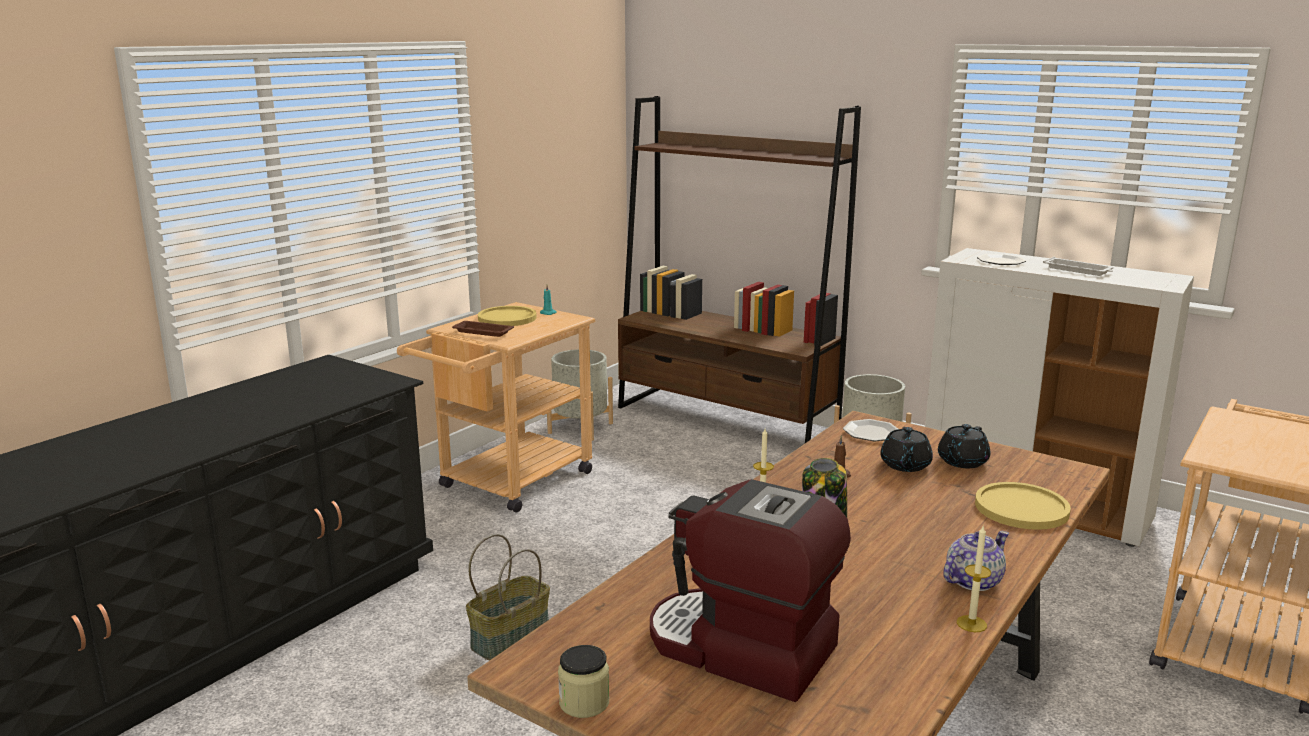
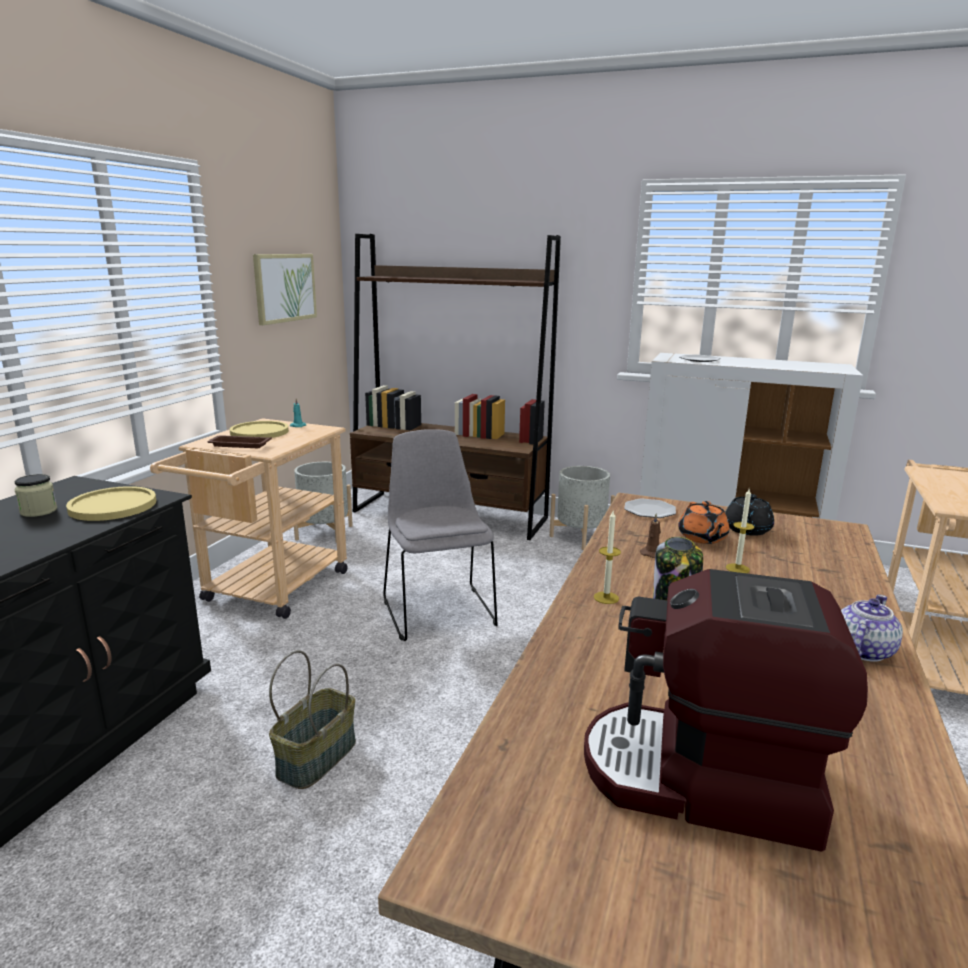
camera: 15 degrees left, 0 degrees up
jar [558,645,609,718] -> jar moved to [15,474,57,517]
black teapot [880,427,933,472] -> orange teapot [678,501,729,544]
candle [957,526,991,632] -> candle moved to [726,489,754,573]
yellow plate [975,482,1071,530] -> yellow plate moved to [66,486,156,521]
white tray [1043,257,1114,276] -> none
none -> picture [253,254,317,325]
none -> grey chair [383,429,498,641]

